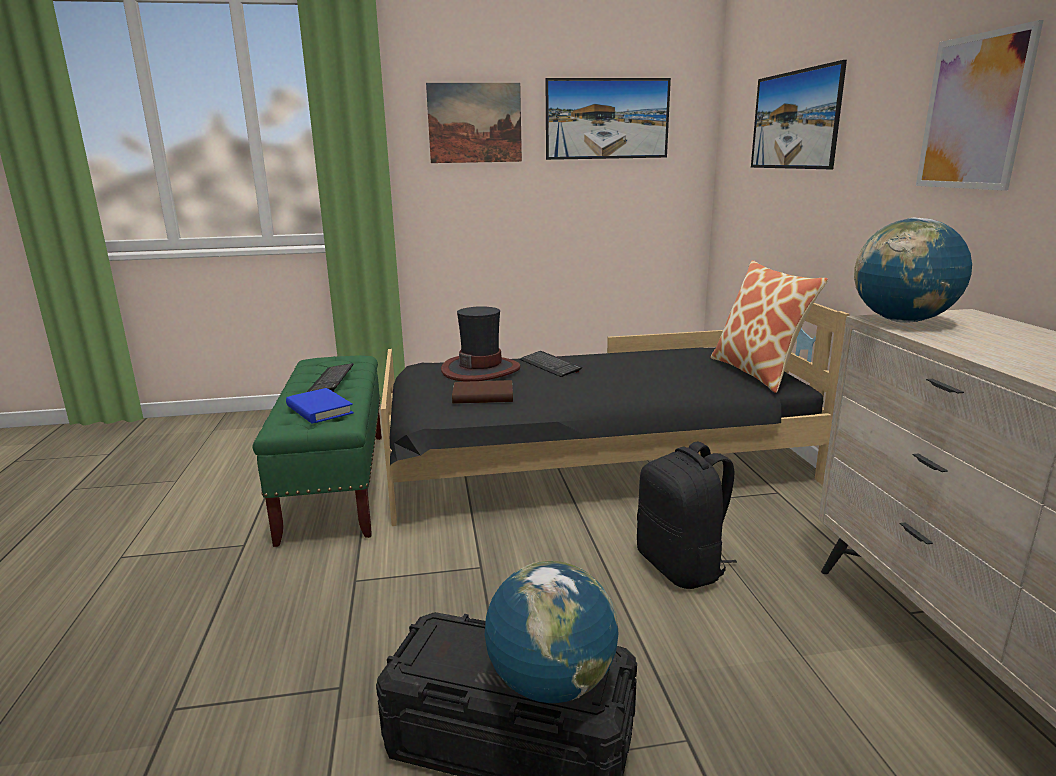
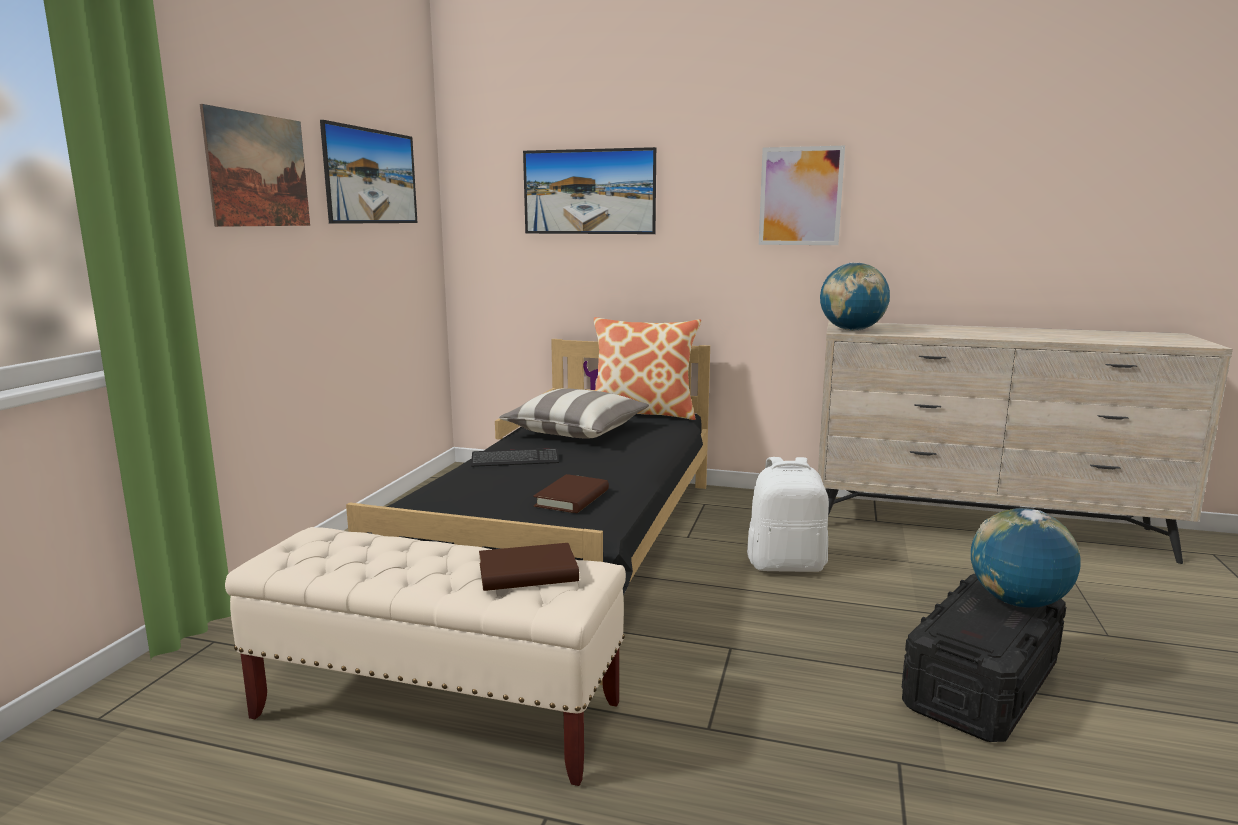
camera: 65 degrees left, 5 degrees down
green bench [253,356,382,547] -> beige bench [225,527,626,786]
blue book [286,388,354,424] -> brown book [479,543,579,591]
keyboard [307,363,354,392] -> none
hat [441,306,521,382] -> none
black backpack [637,442,737,589] -> white backpack [747,457,829,572]
none -> pillow [499,388,649,439]

